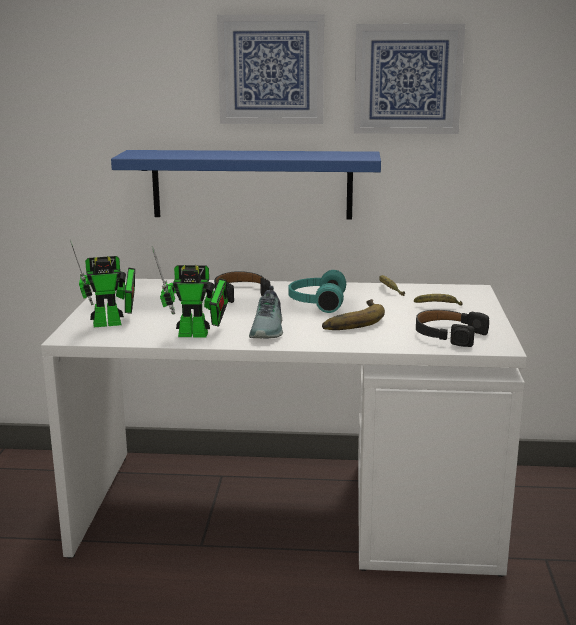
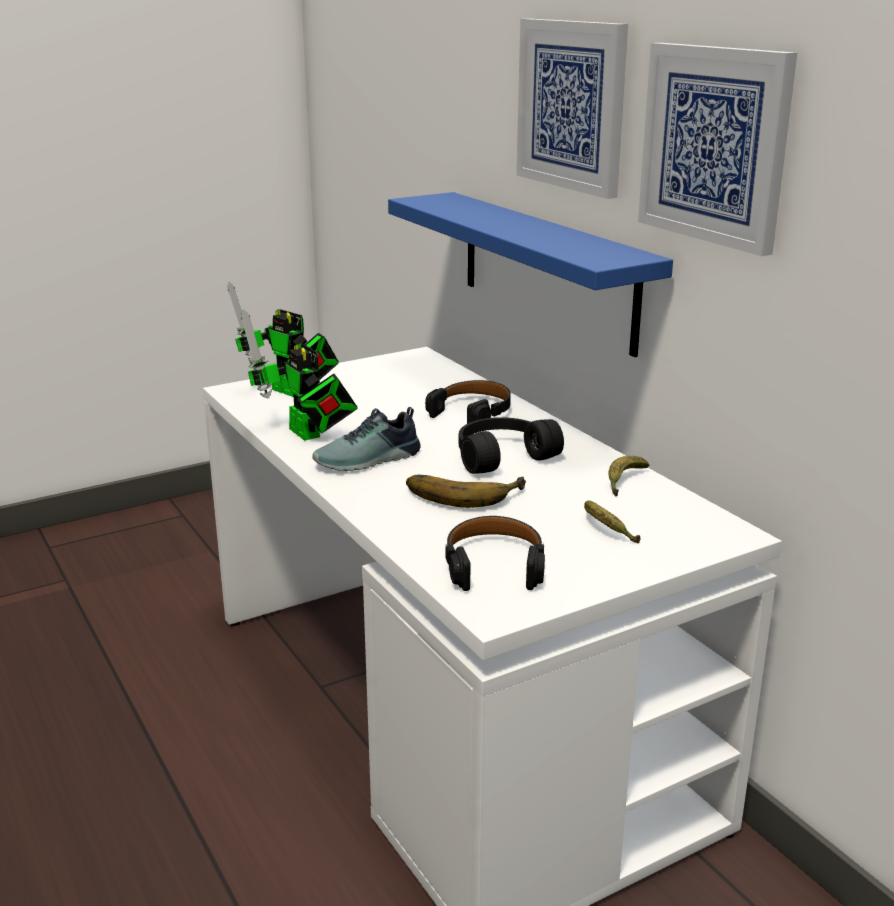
camera: 55 degrees right, 5 degrees up
turquoise headphones [288,270,346,313] -> black headphones [459,417,564,474]

